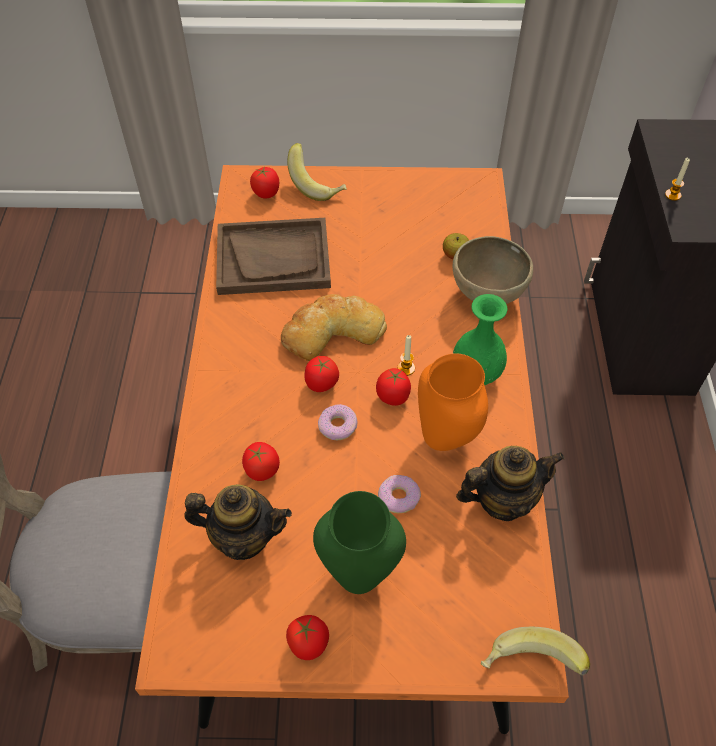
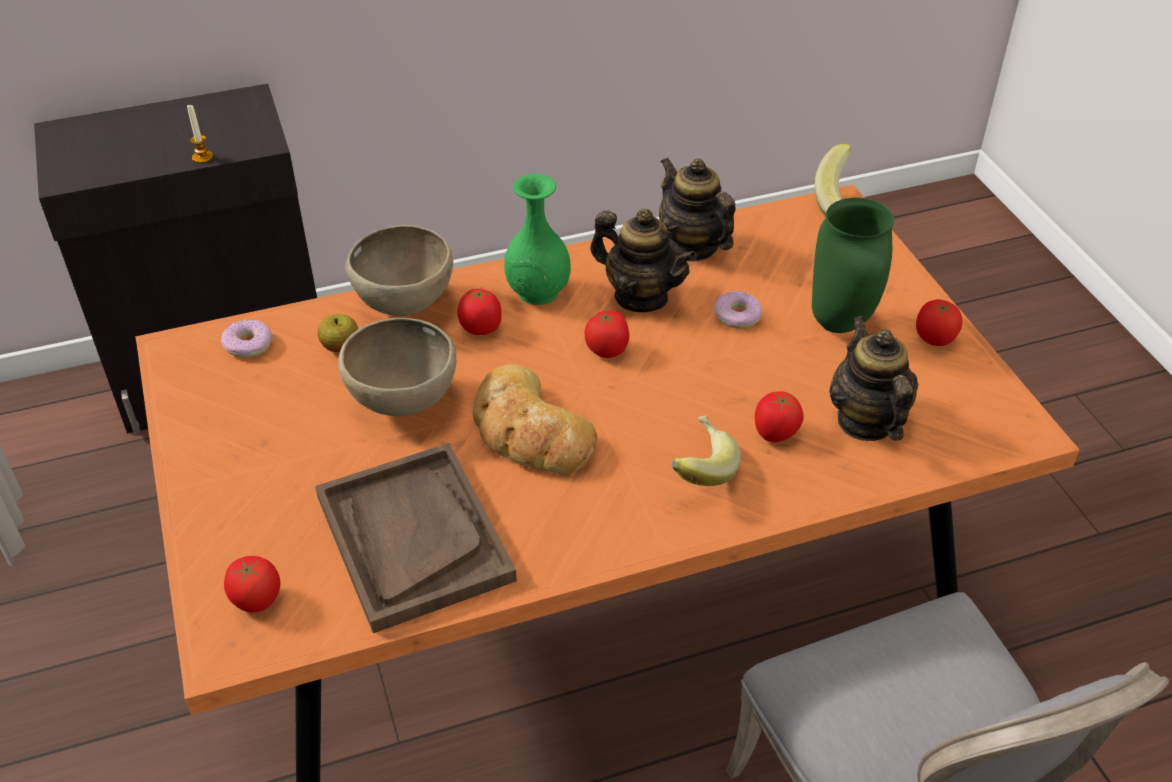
camera: 110 degrees left, 10 degrees down
banana [287,143,347,201] -> banana moved to [671,415,741,486]
tomato [304,356,339,392] -> tomato moved to [457,286,502,335]
donut [318,404,358,440] -> donut moved to [221,320,273,358]
candle [397,335,415,376] -> none
orange vase [418,354,488,451] -> teapot [590,209,697,312]
none -> brown bowl [338,318,456,416]

